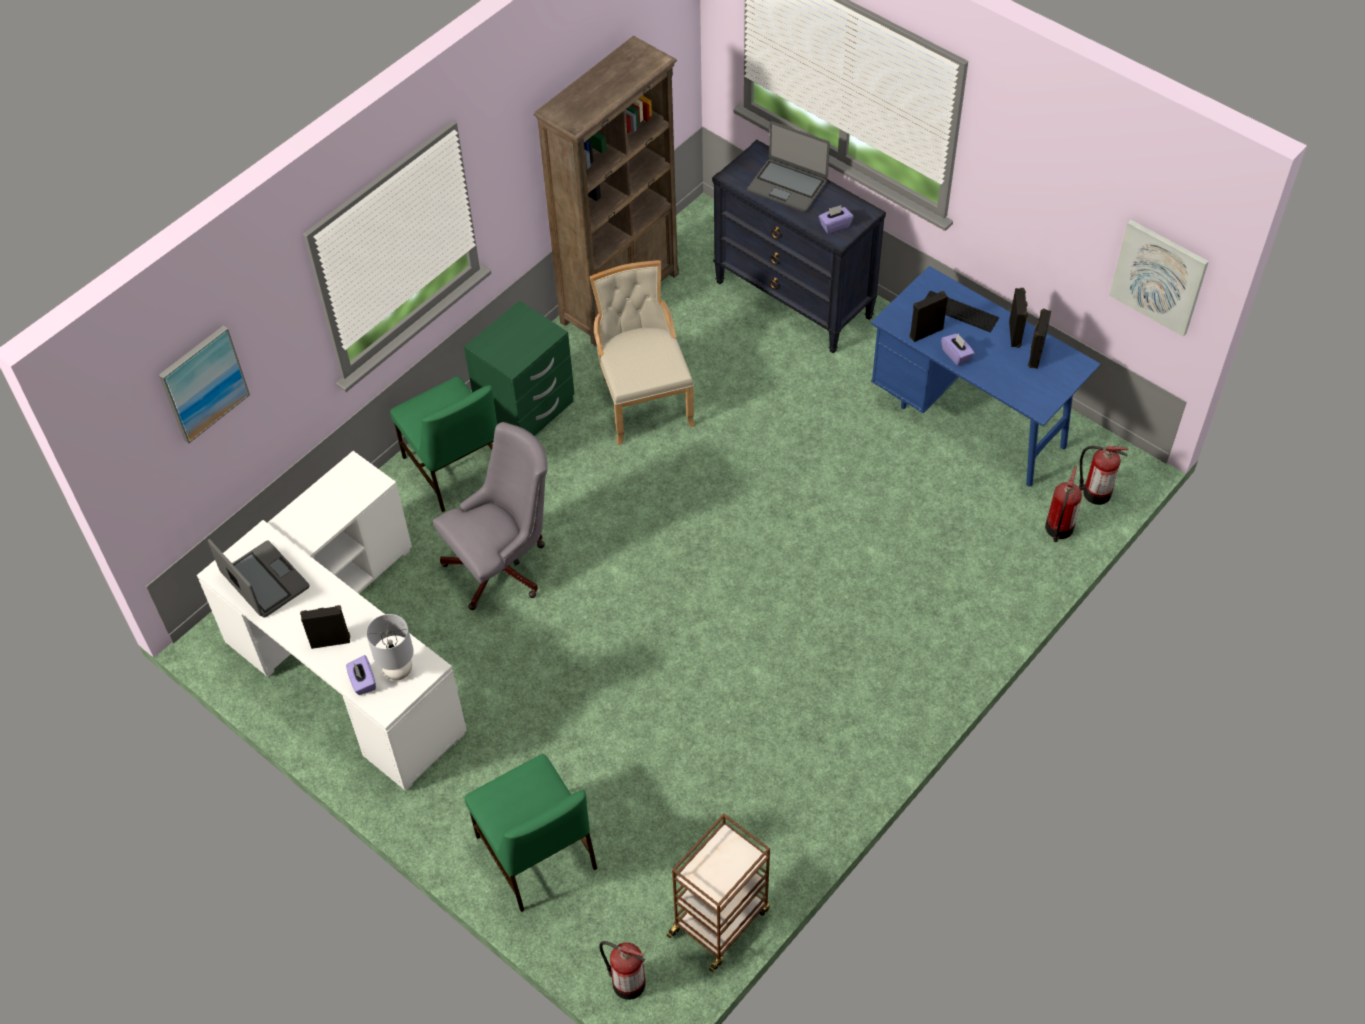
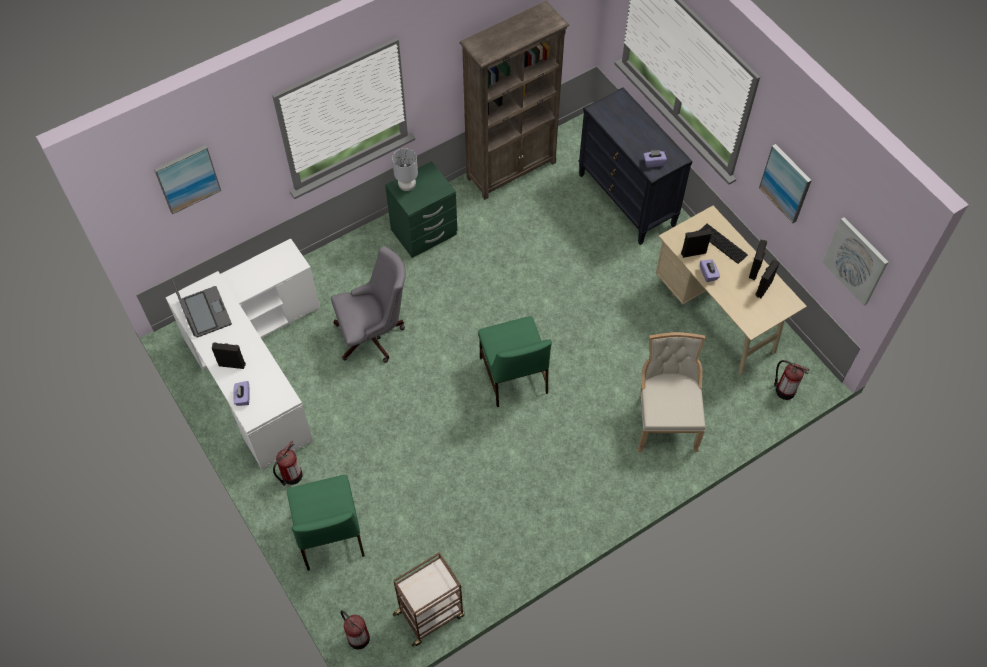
camera: 15 degrees right, 5 degrees up
grey table lamp [366,614,413,680] -> grey table lamp moved to [392,148,418,191]
green chair [390,376,497,512] -> green chair moved to [478,316,552,407]
beige chair [589,260,696,445] -> beige chair moved to [638,332,705,452]
laptop [747,121,830,212] -> none
blue desk [871,266,1101,487] -> beige desk [655,206,807,374]
fire extinguisher [1045,466,1082,542] -> fire extinguisher moved to [273,441,303,486]
none -> picture [759,144,812,223]

